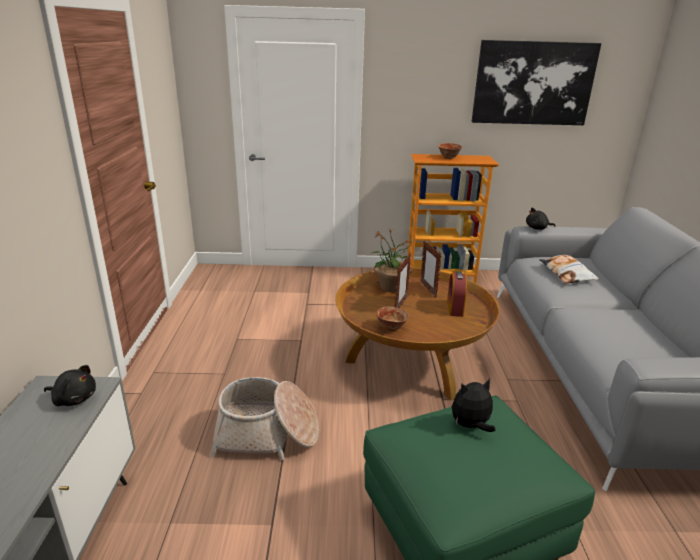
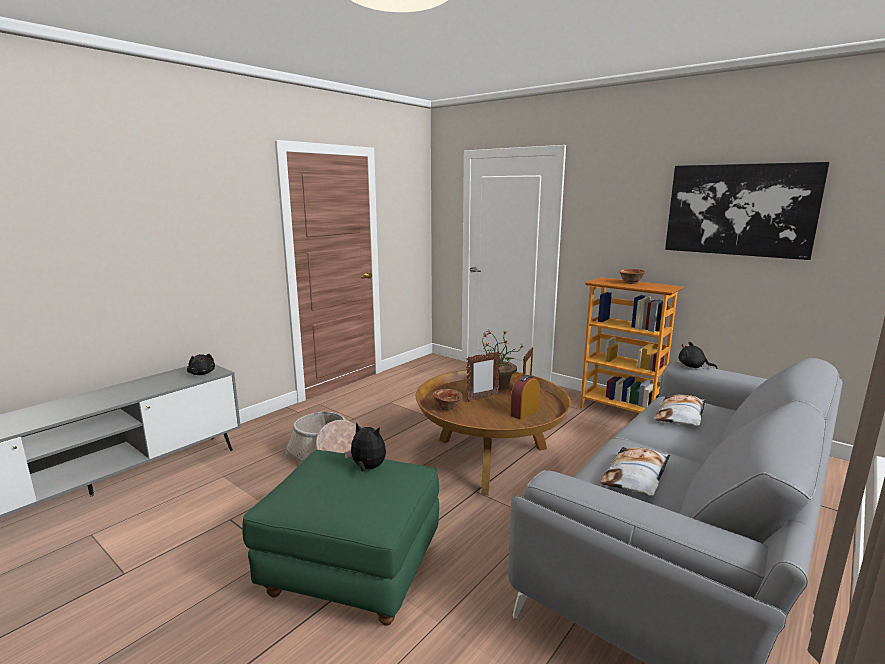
camera: 40 degrees right, 10 degrees down
none -> pillow [600,447,670,496]

